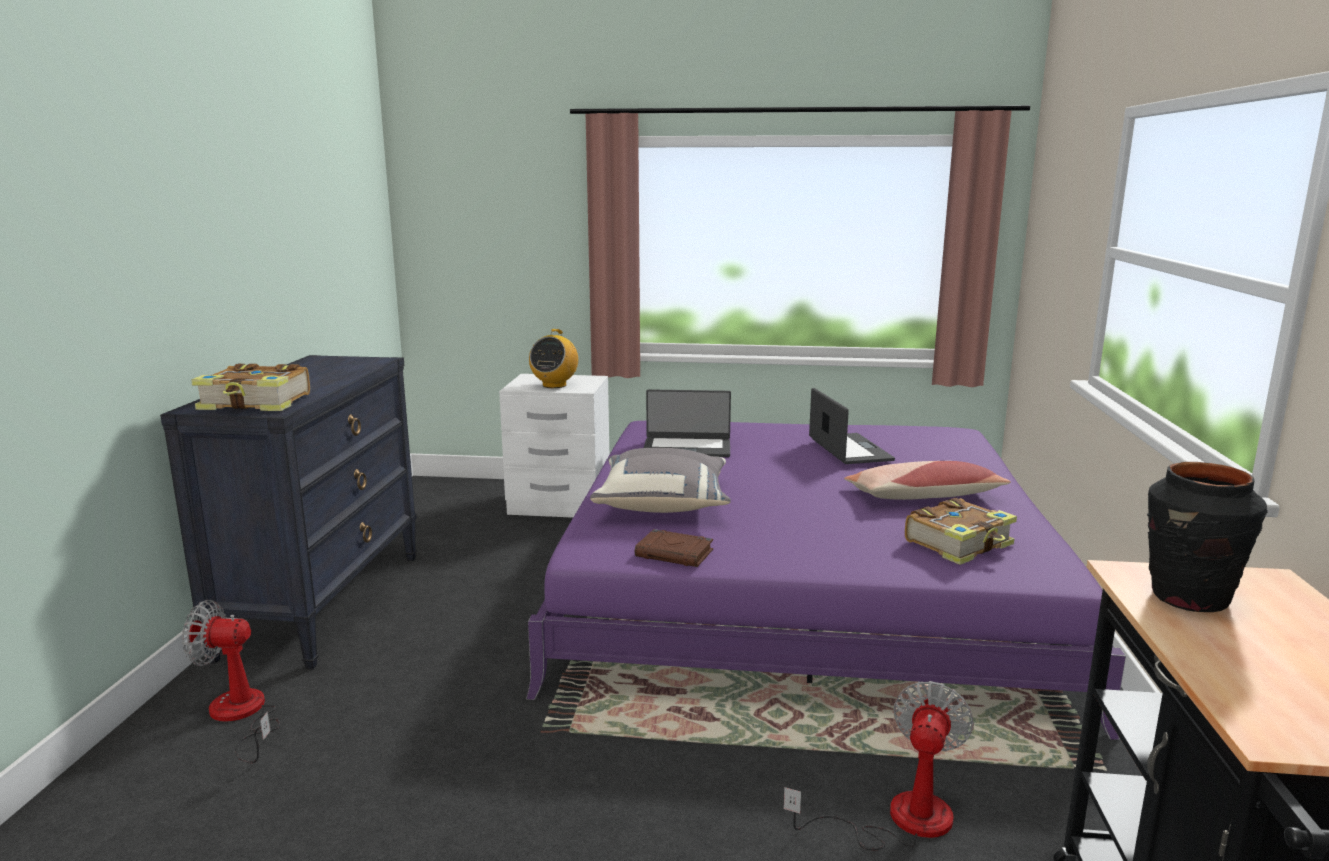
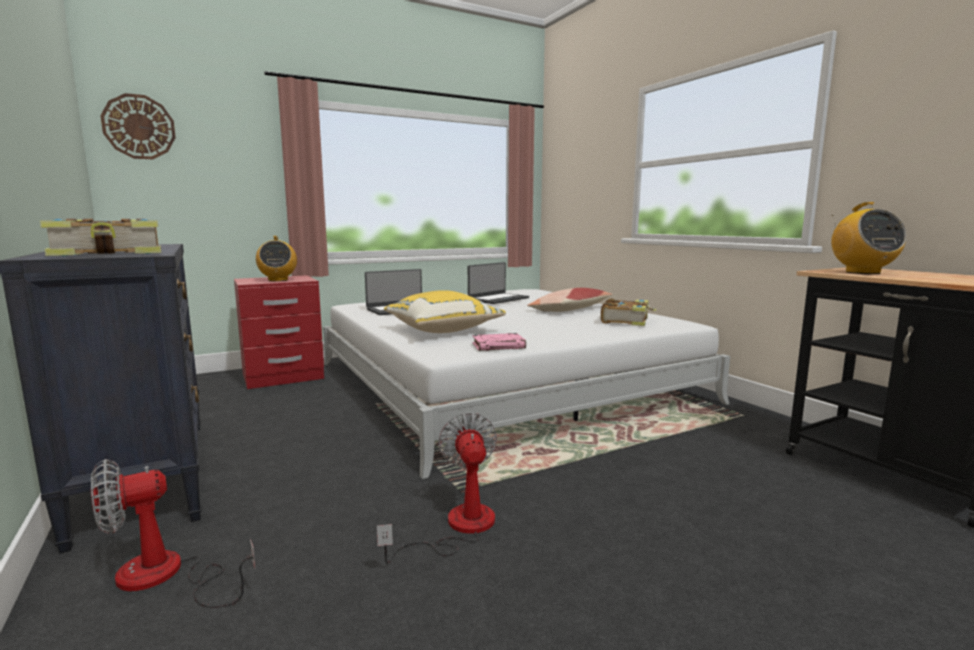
camera: 35 degrees left, 5 degrees down
white nightstand [499,374,609,518] -> red nightstand [234,275,324,389]
purple bed [526,421,1126,740] -> white bed [323,289,730,479]
grey pillow [590,448,731,513] -> yellow pillow [384,290,506,333]
brown book [635,529,713,567] -> pink book [472,333,526,351]
fan [783,681,974,850] -> fan moved to [377,412,497,564]
laptop [809,388,895,464] -> laptop turned 90 degrees clockwise [468,262,529,304]
black vase [1147,462,1268,612] -> radio [831,202,907,274]
none -> wall clock [100,93,176,159]

